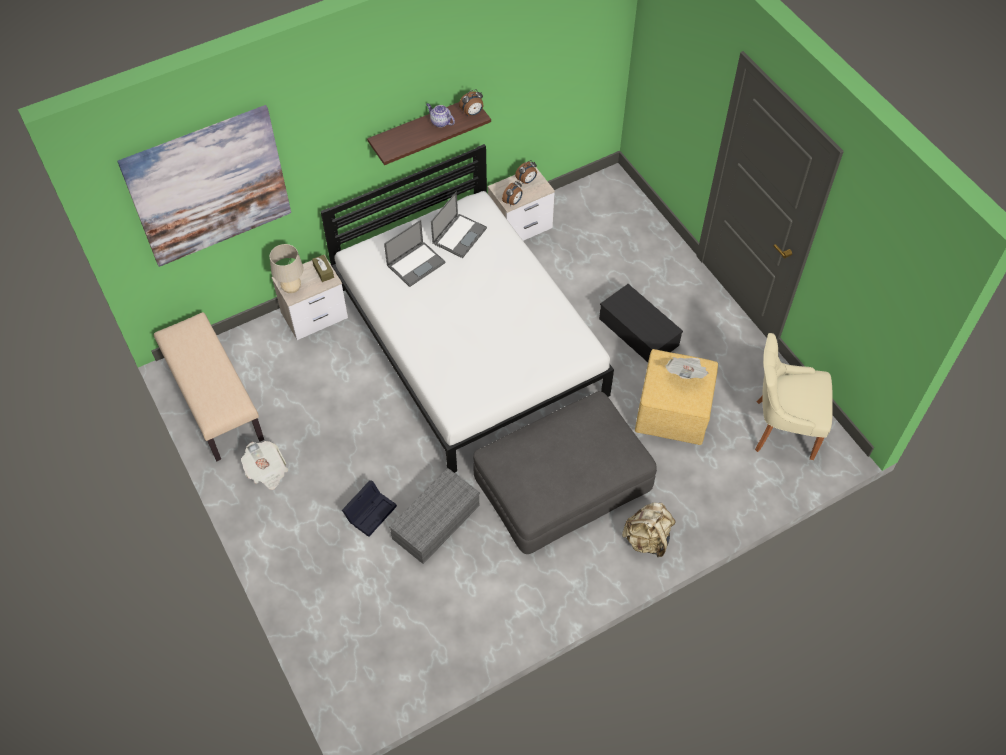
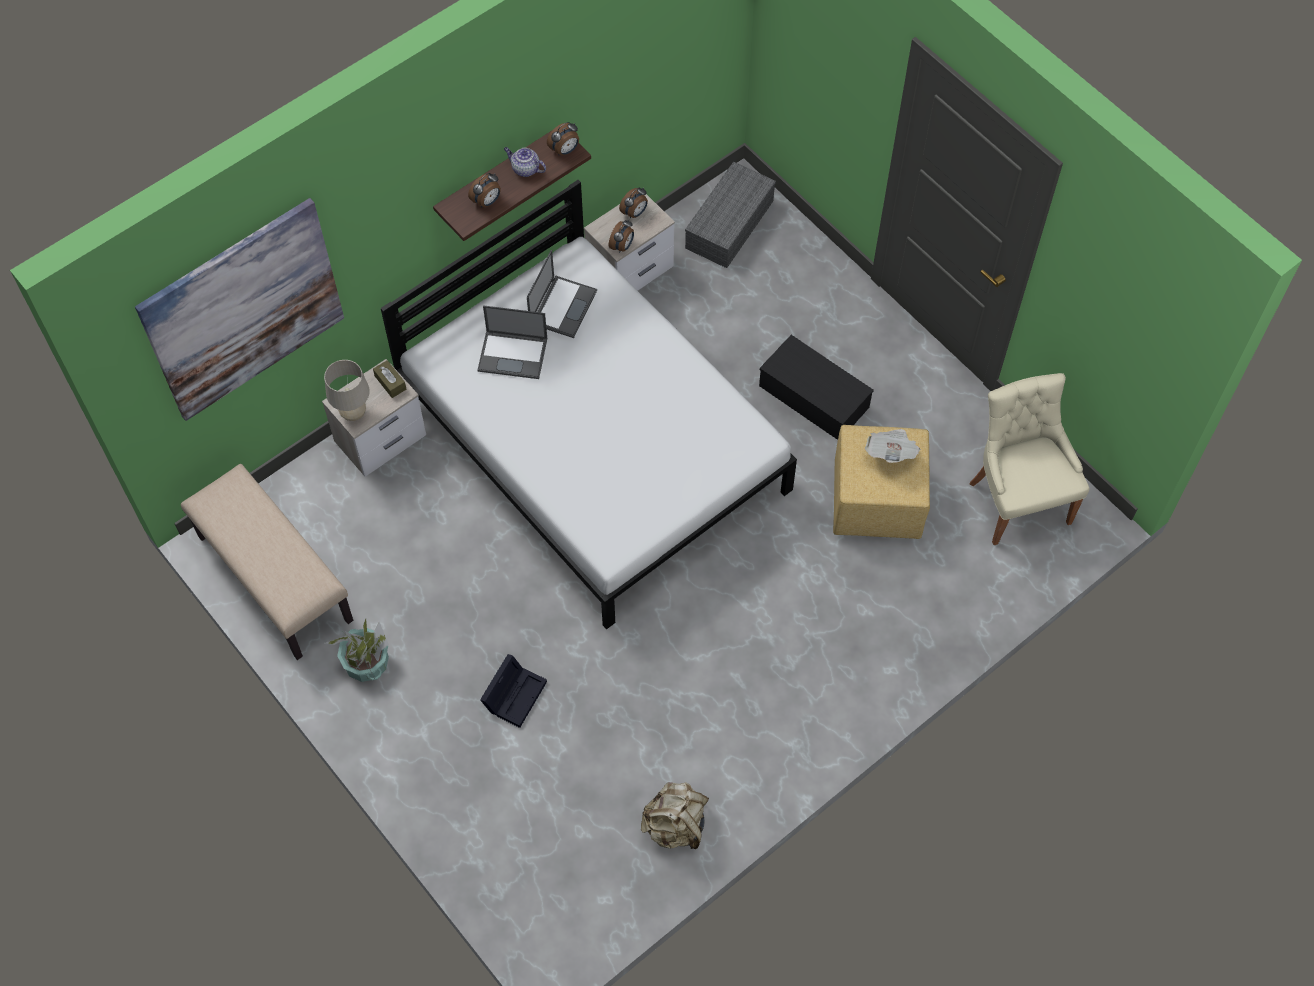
camera: 10 degrees left, 5 degrees up
newspaper [241,441,288,490] -> potted plant [326,619,389,682]
laptop [384,220,446,287] -> laptop turned 60 degrees clockwise [477,305,547,379]
grey storage box [389,468,480,564] -> grey storage box moved to [685,161,776,268]
grey ottoman [473,391,657,554] -> none
beige backpack [622,503,676,557] -> beige backpack moved to [641,782,709,849]
beige chair [755,333,833,460] -> beige chair turned 75 degrees clockwise [969,373,1089,545]
none -> alarm clock [468,173,501,208]

